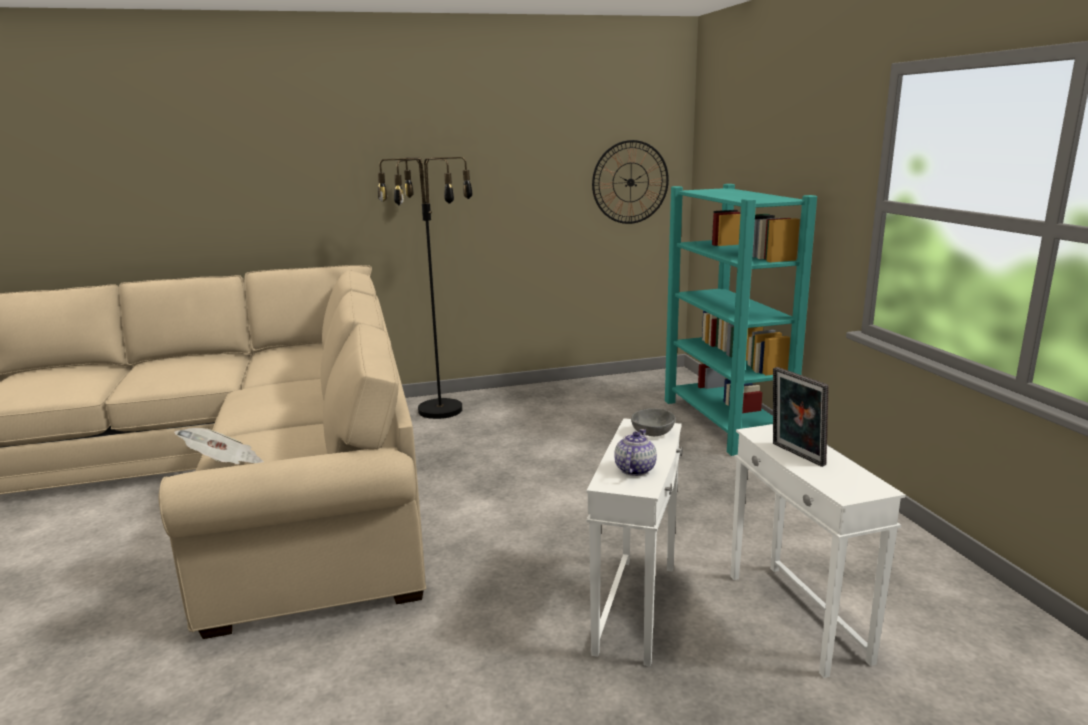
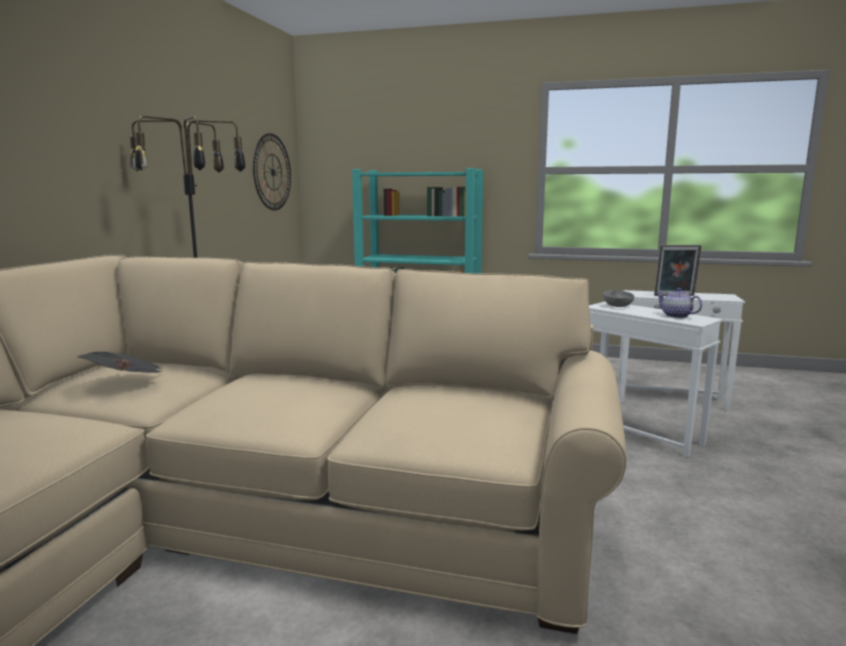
camera: 60 degrees left, 5 degrees down
newspaper [174,428,264,464] -> newspaper moved to [77,352,163,373]

